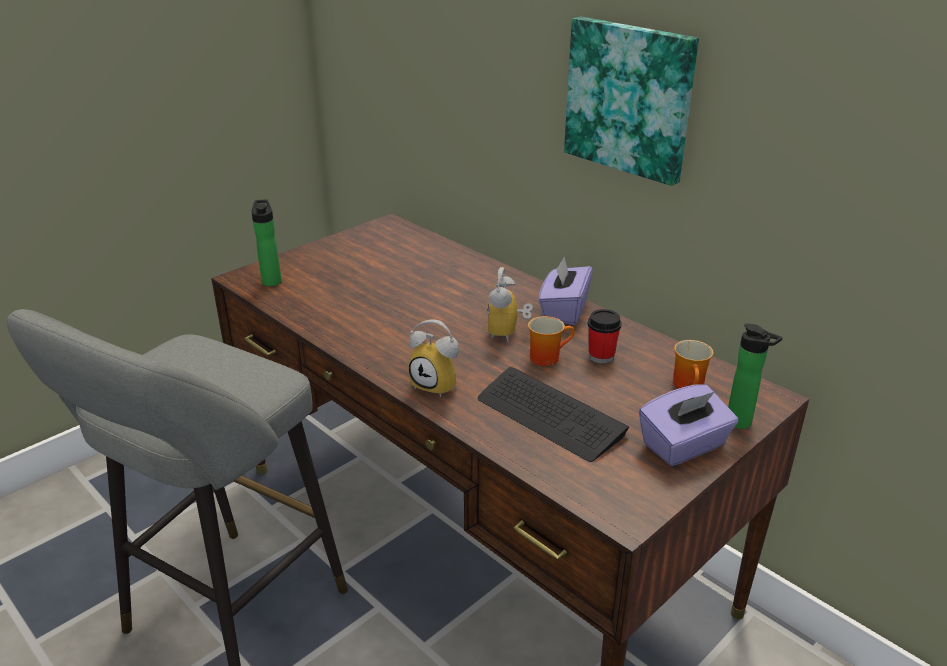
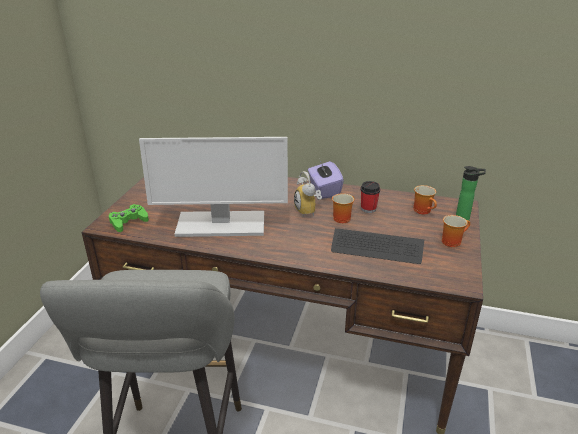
camera: 30 degrees left, 0 degrees up
bottle [251,199,282,287] -> green game controller [109,204,149,232]
alarm clock [408,319,459,398] -> none
picture [564,17,699,186] -> none
purple tissue box [639,384,738,466] -> mug [442,215,470,247]
none -> monitor [139,137,288,237]

